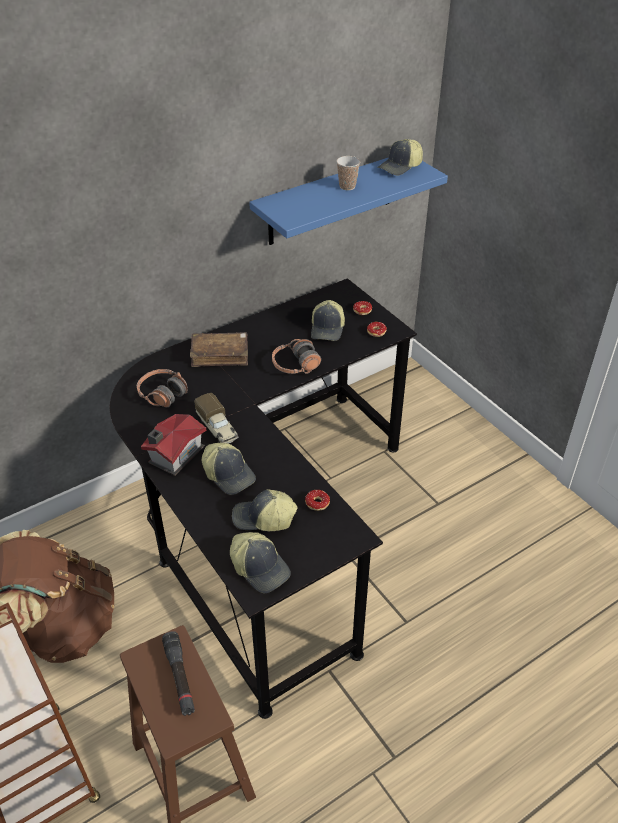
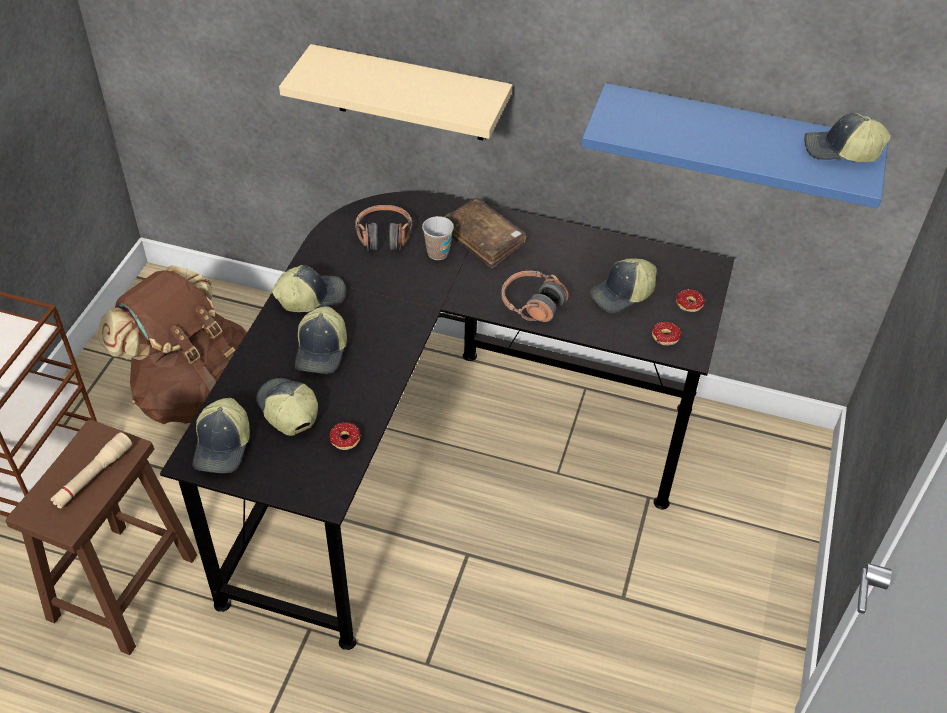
camera: 50 degrees right, 5 degrees up
toy house [141,414,207,476] -> cap [272,265,346,312]
black flashlight [162,631,195,716] -> beige flashlight [51,432,132,508]
toy truck [194,393,238,444] -> none
cup [336,156,360,190] -> cup moved to [422,216,454,260]
none -> beige shelf [279,44,512,141]

